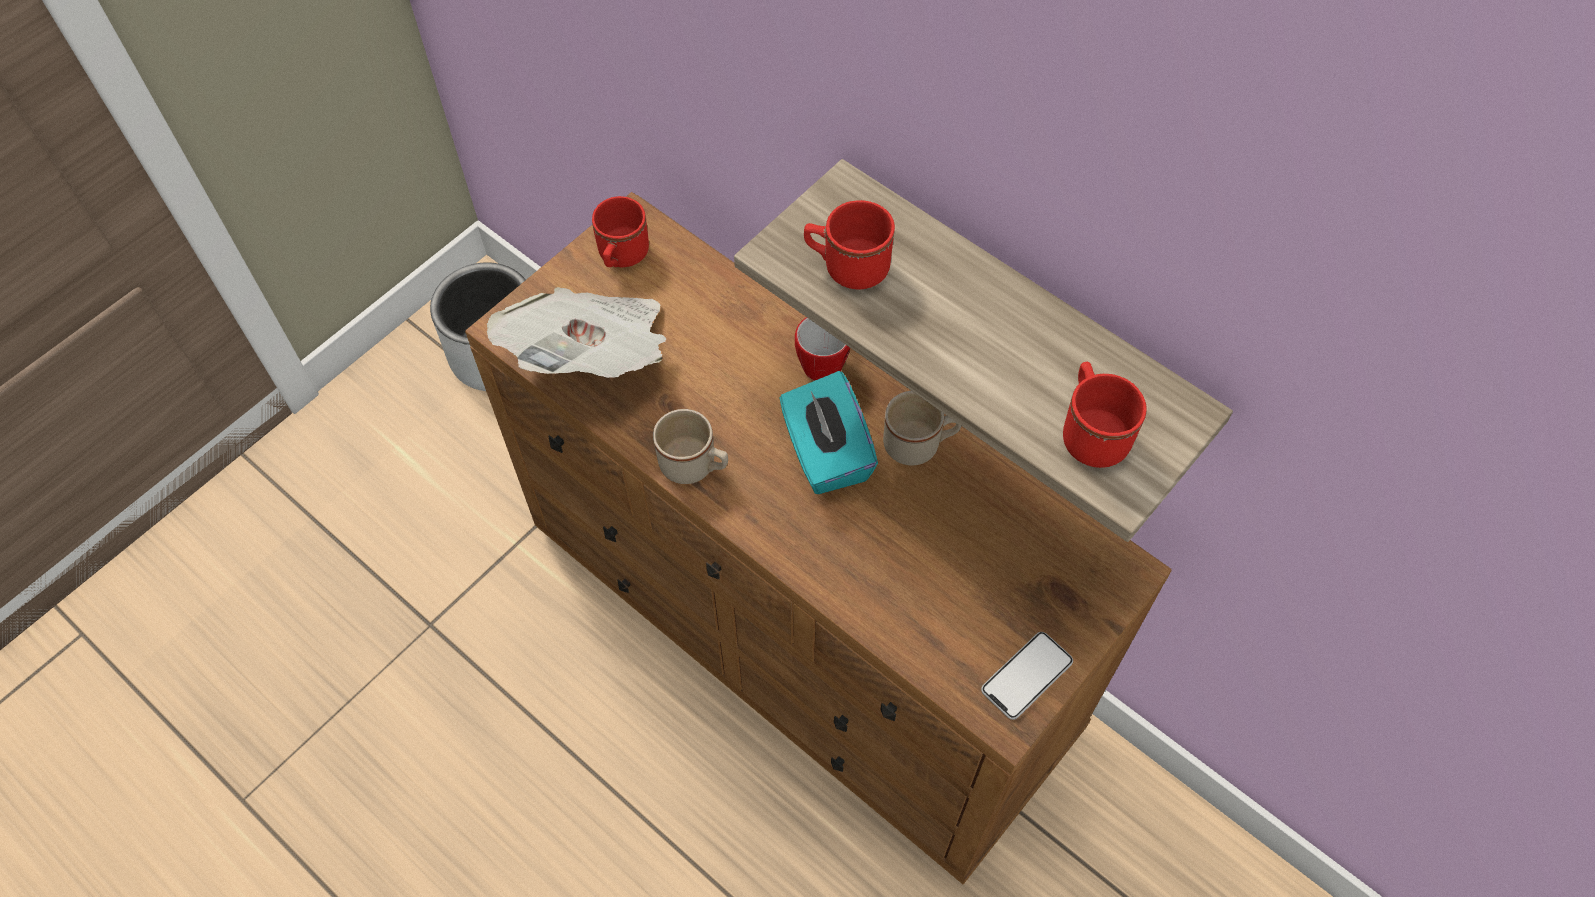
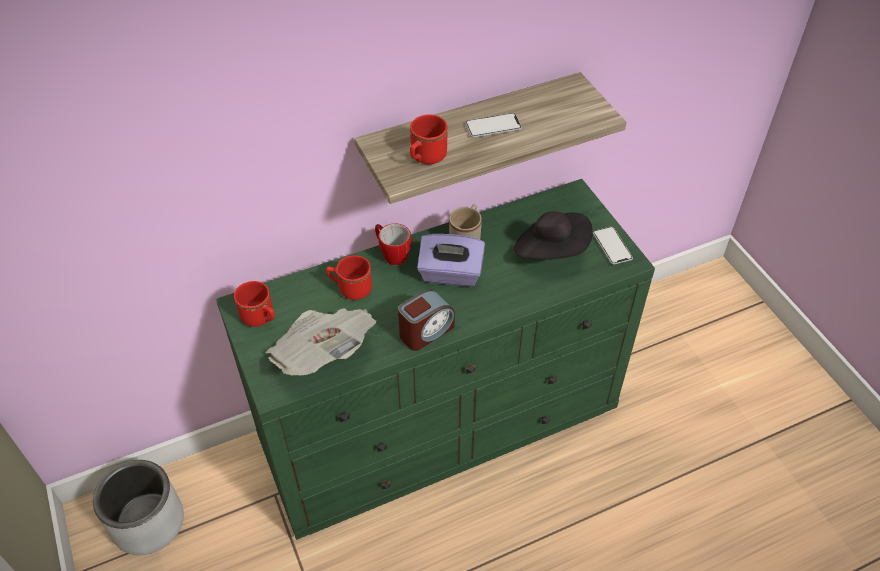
camera: 65 degrees left, 10 degrees down
brown dresser [465,192,1172,884] -> green dresser [216,179,655,540]
beige mug [653,409,728,484] -> alarm clock [398,290,455,351]
turquoise tissue box [780,371,878,494] -> purple tissue box [417,234,485,287]
red mug [1063,362,1147,468] -> red mug moved to [326,255,372,300]
none -> phone [465,113,522,138]
none -> black hat [514,211,592,260]

